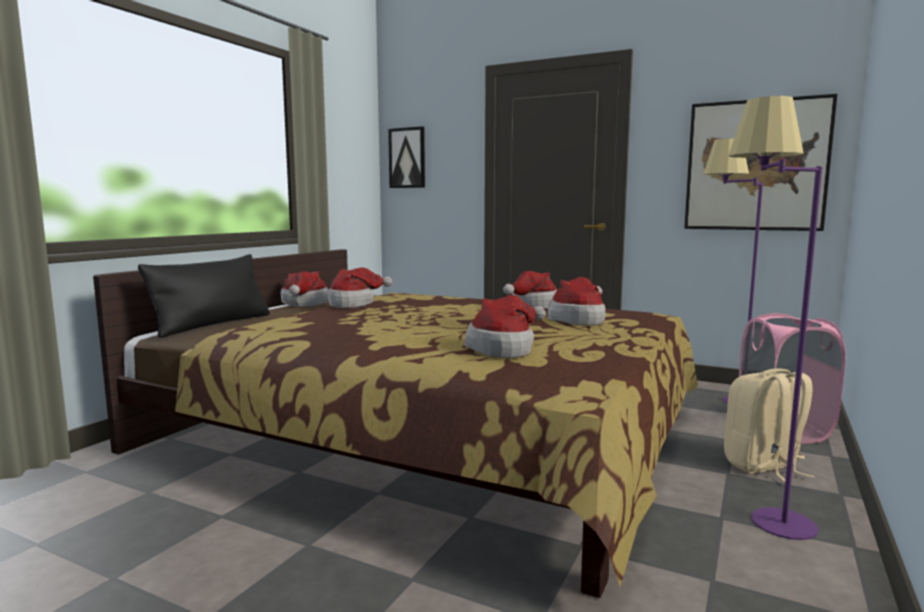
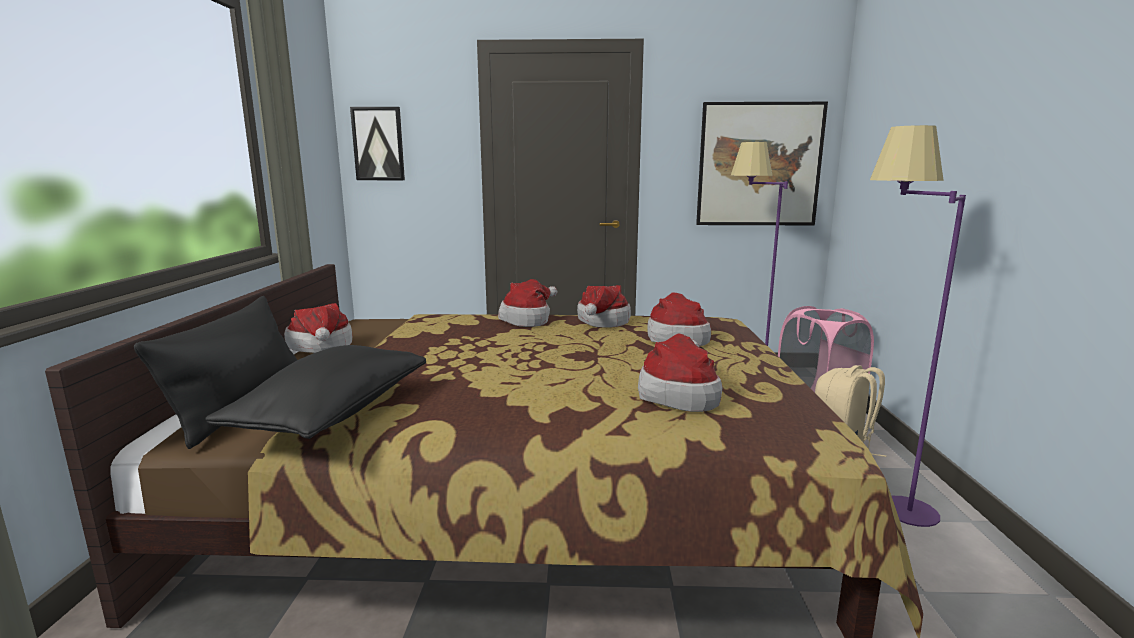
camera: 25 degrees left, 5 degrees up
hat [328,267,393,308] -> hat moved to [498,279,557,327]
none -> black pillow [205,345,426,439]

